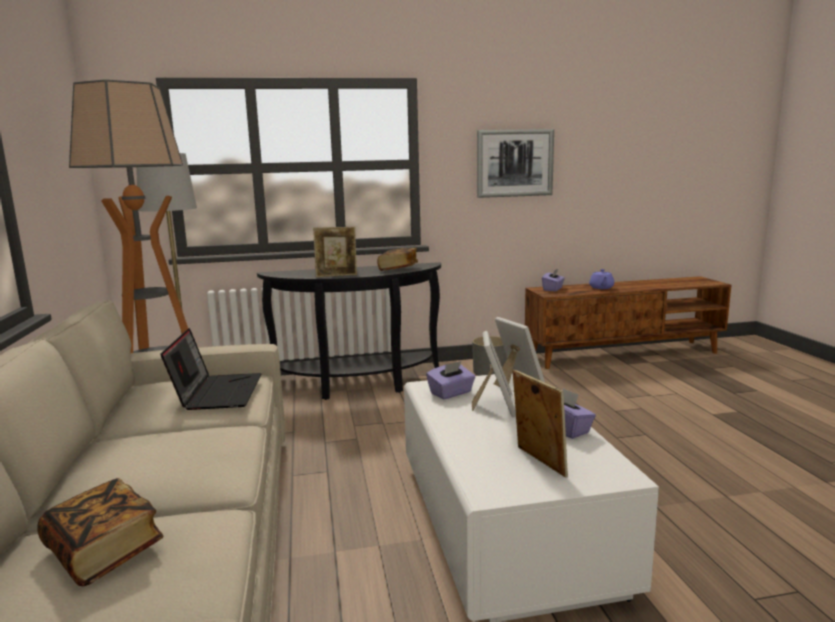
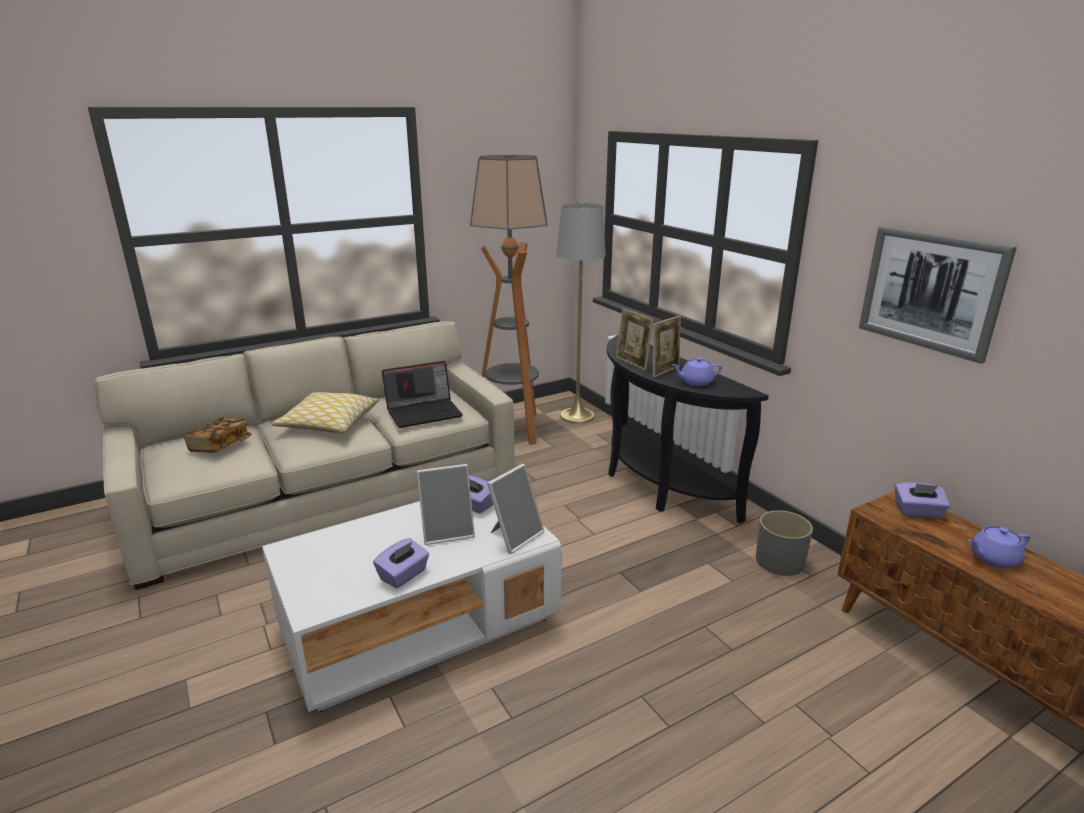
camera: 70 degrees right, 10 degrees up
book [378,247,418,271] -> purple teapot [671,357,722,386]
picture frame [513,370,568,478] -> picture frame moved to [653,315,681,378]
none -> pillow [272,392,379,433]

